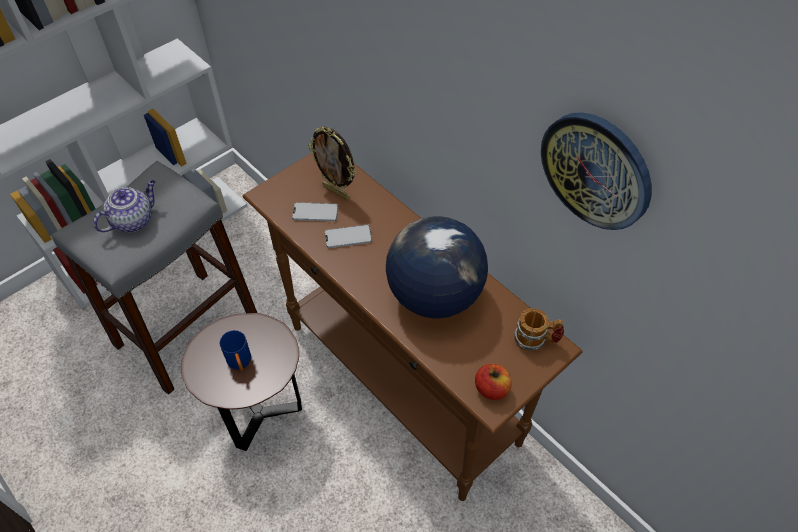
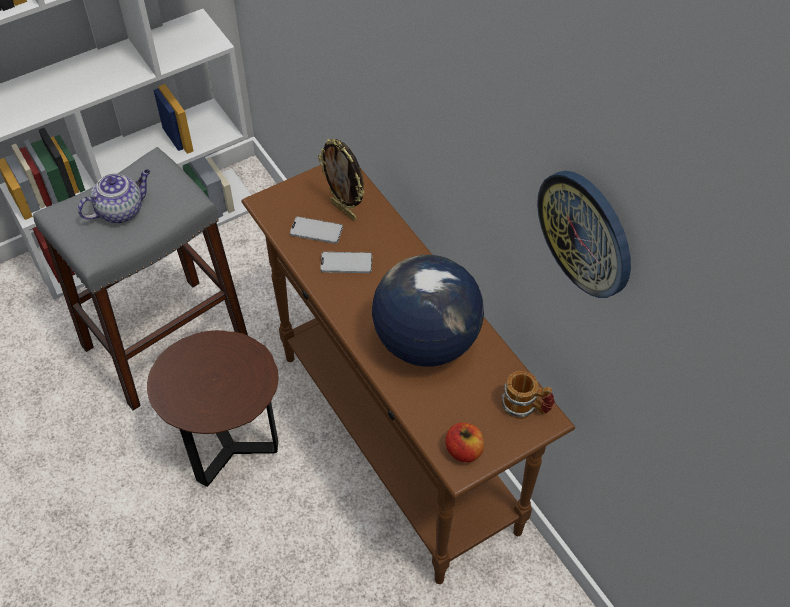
camera: 10 degrees right, 0 degrees up
blue mug [220,330,251,371] -> none

